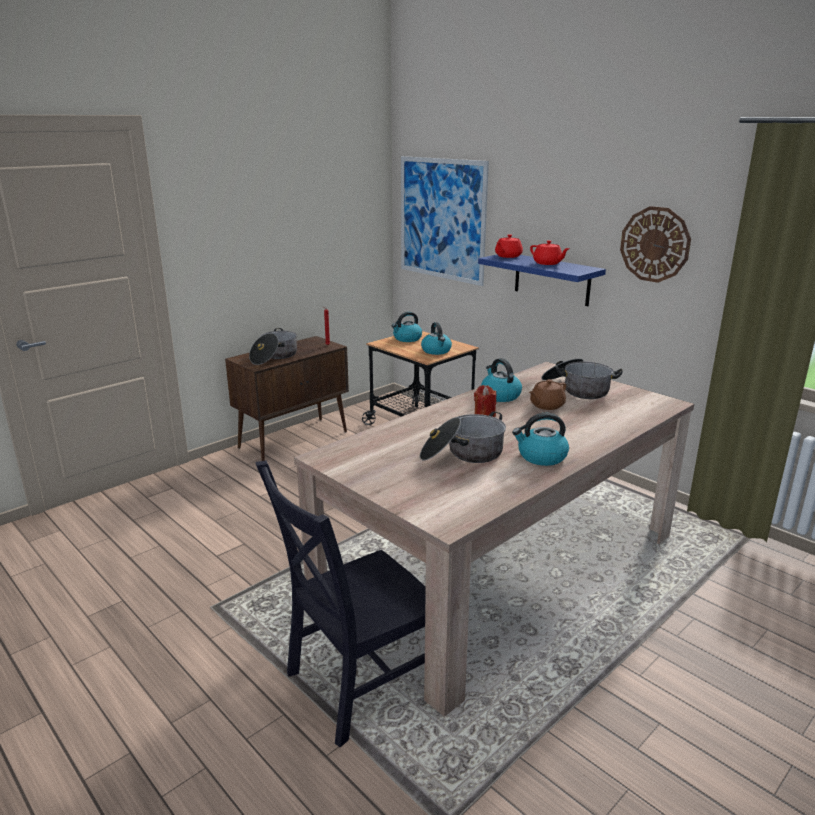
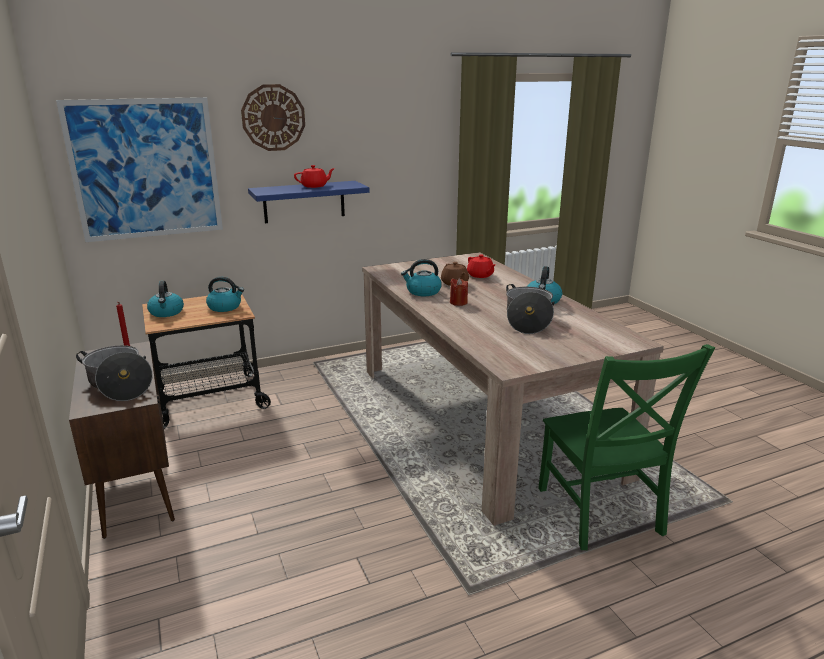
camera: 70 degrees left, 0 degrees up
black chair [255,461,426,747] -> green chair [538,344,715,550]
red teapot [495,234,523,258] -> red teapot moved to [467,254,495,278]
cooking pot [542,358,623,399] -> none
wall clock [620,206,691,283] -> wall clock moved to [241,84,305,151]

